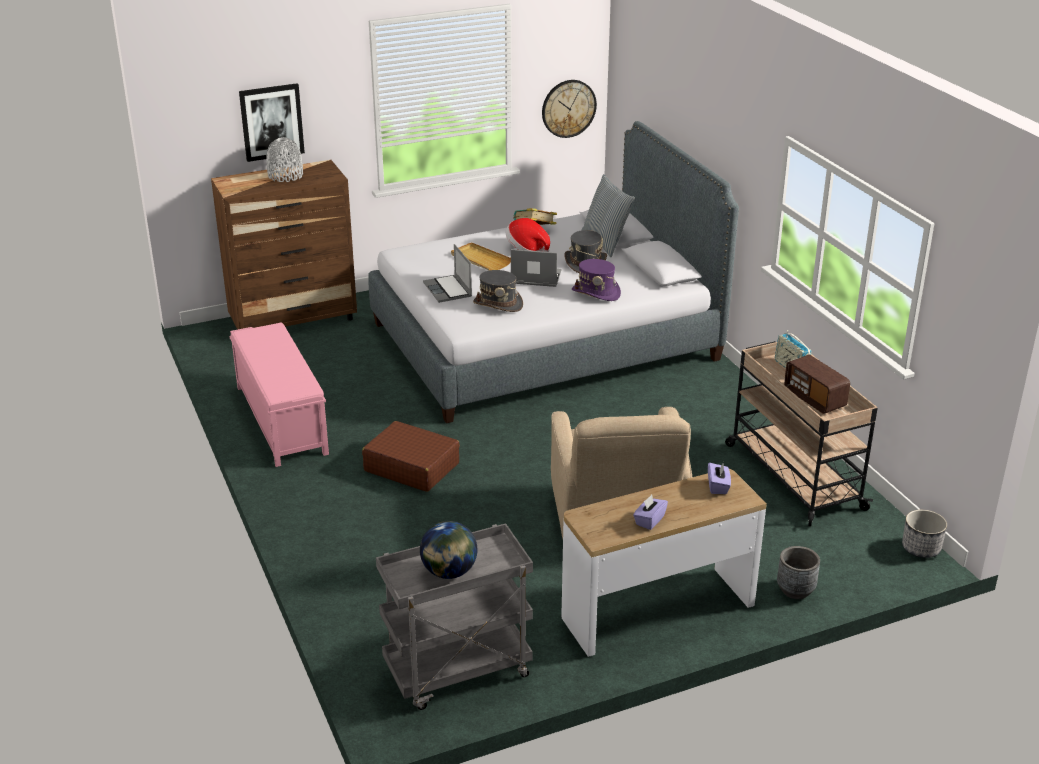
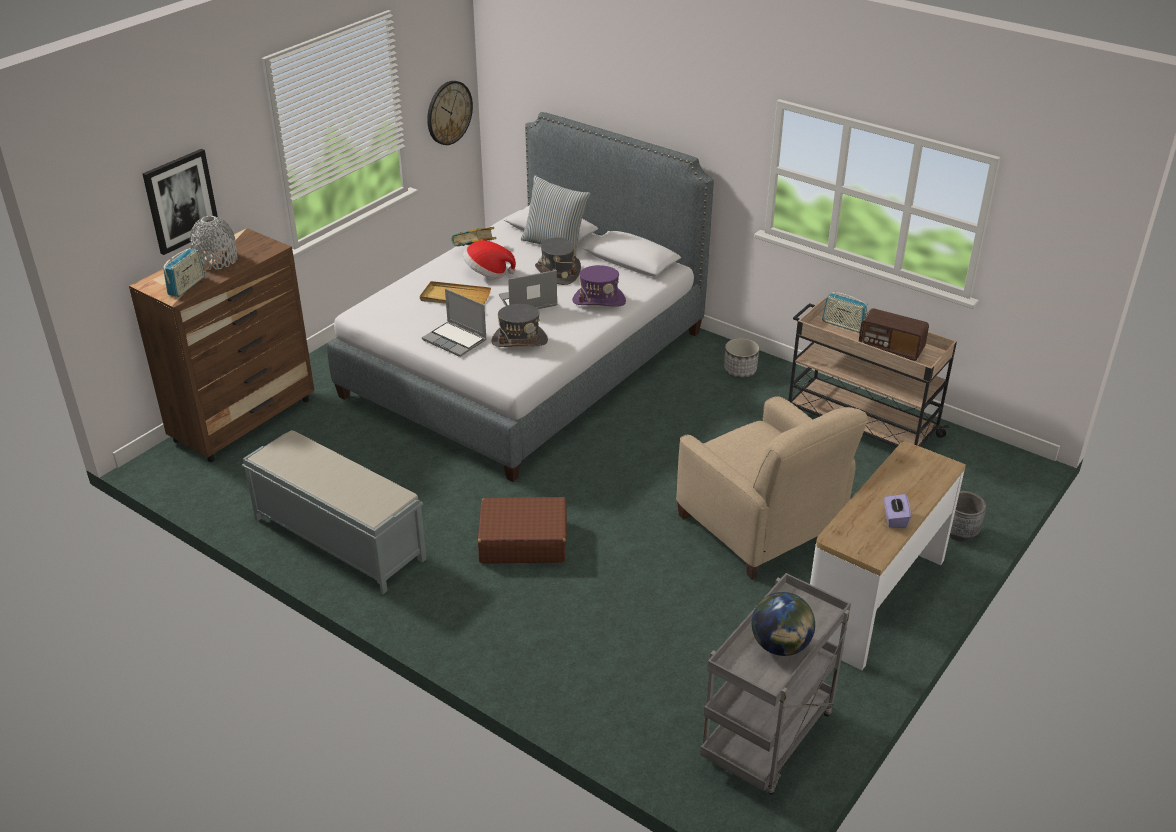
camera: 30 degrees left, 5 degrees up
pink bench [229,323,329,467] -> grey bench [242,430,426,594]
purple tissue box [708,462,731,494] -> none
planter [902,510,947,558] -> planter moved to [724,338,759,378]
none -> radio [163,248,205,297]

